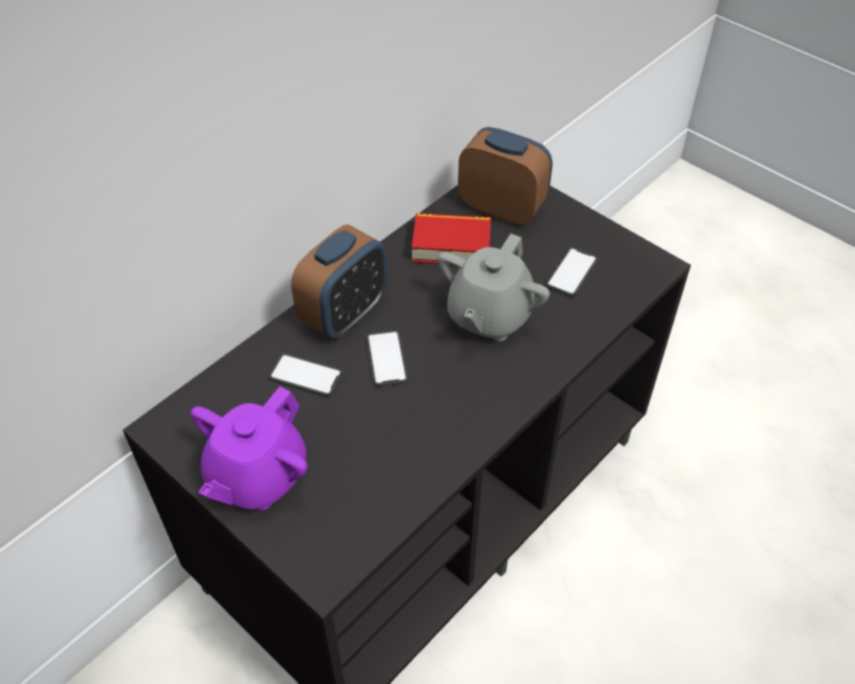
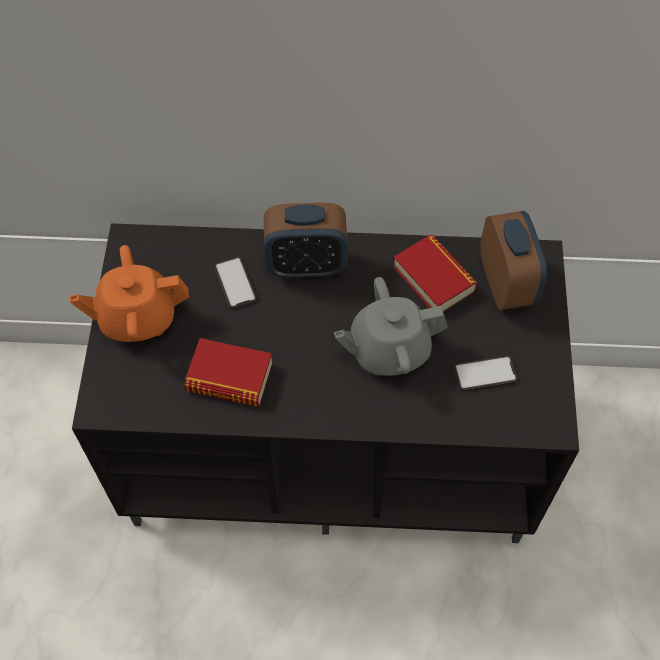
camera: 50 degrees right, 10 degrees up
purple teapot [191,386,308,510] -> orange teapot [69,245,189,342]
phone [366,330,408,387] -> none
none -> book [184,338,273,407]

